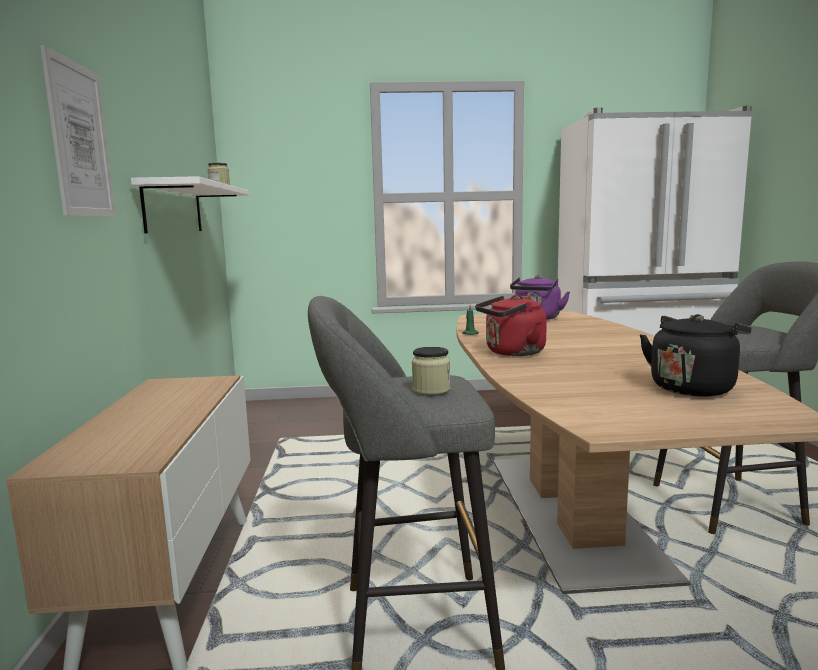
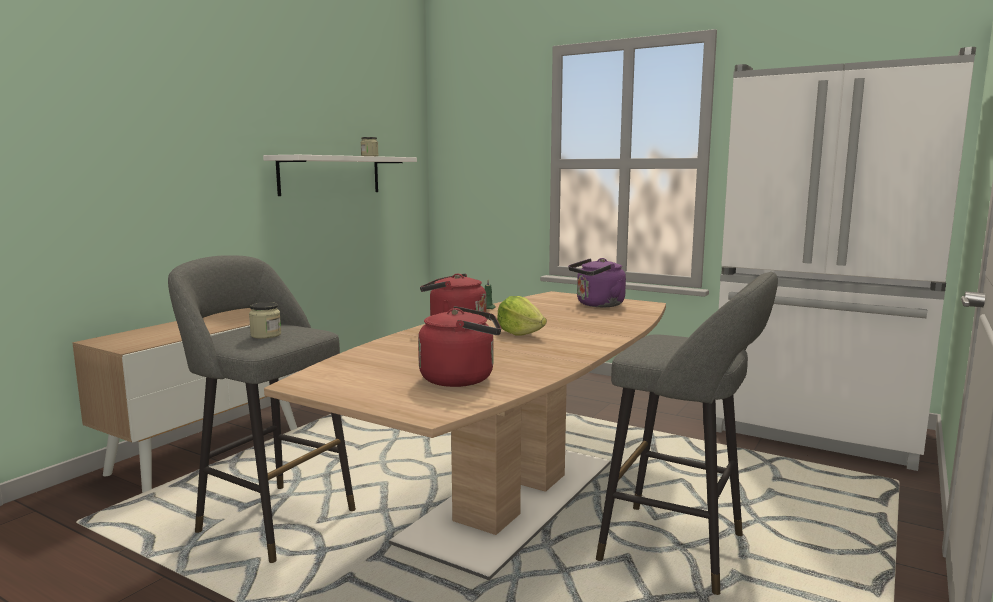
camera: 35 degrees right, 0 degrees up
picture [40,45,116,217] -> none
black kettle [640,314,752,396] -> red kettle [418,306,501,387]
none -> lettuce [497,296,547,336]

